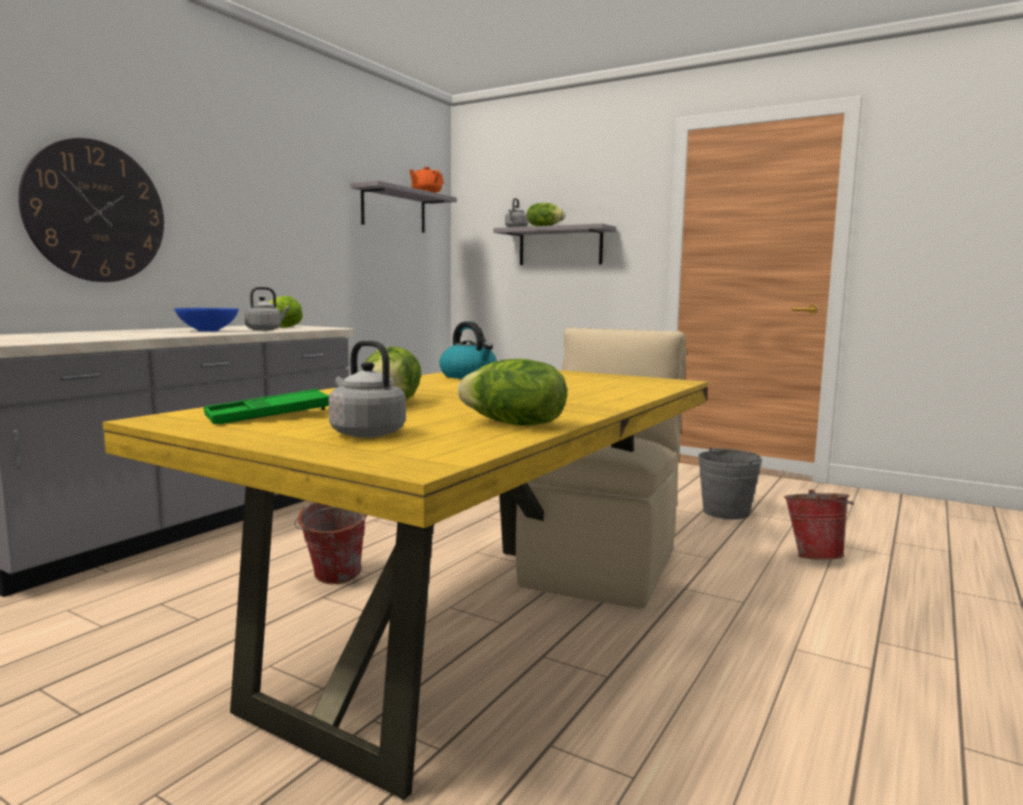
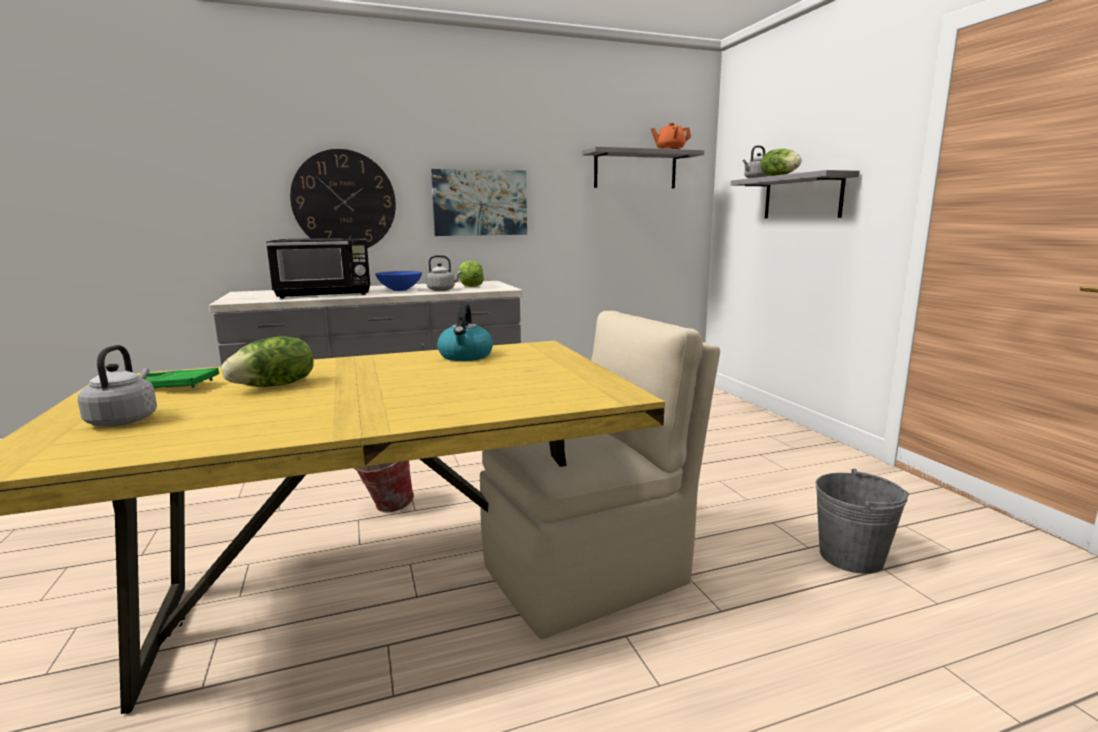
camera: 40 degrees right, 5 degrees up
lettuce [458,359,567,426] -> none
bucket [784,490,854,560] -> none
none -> black microwave [266,238,370,299]
none -> picture [431,169,527,236]

